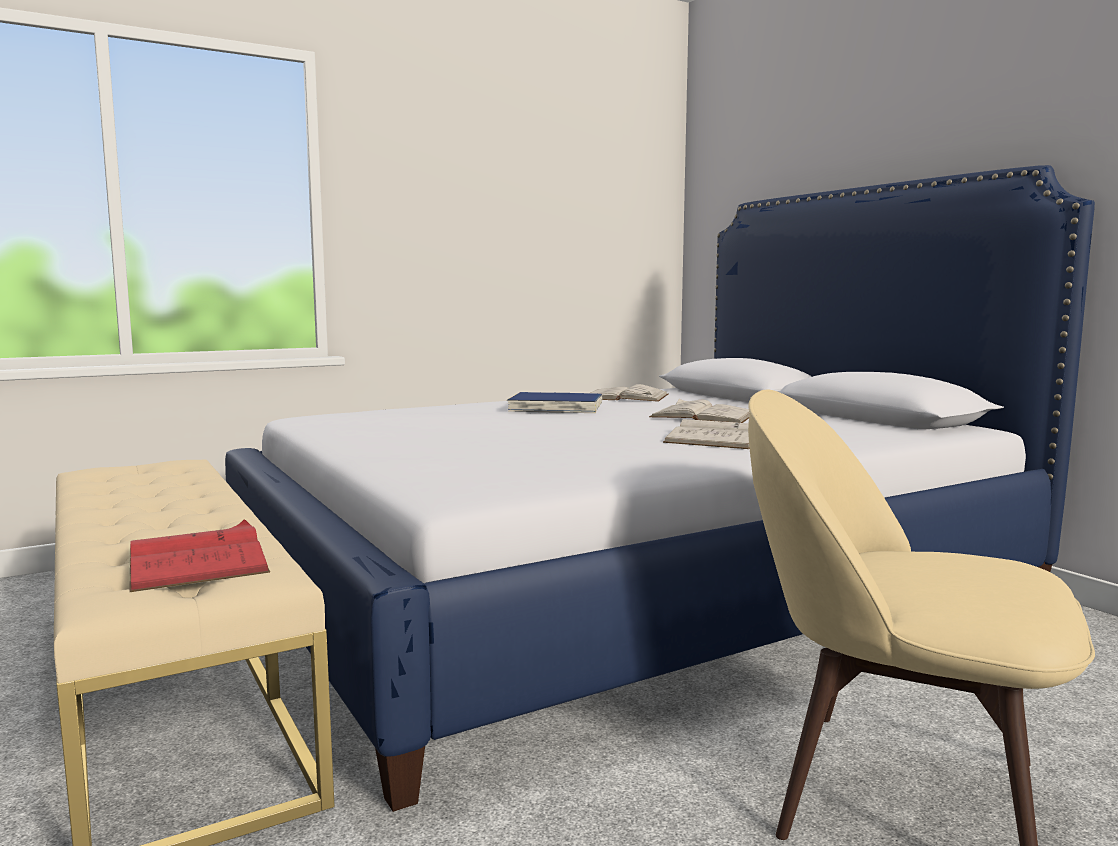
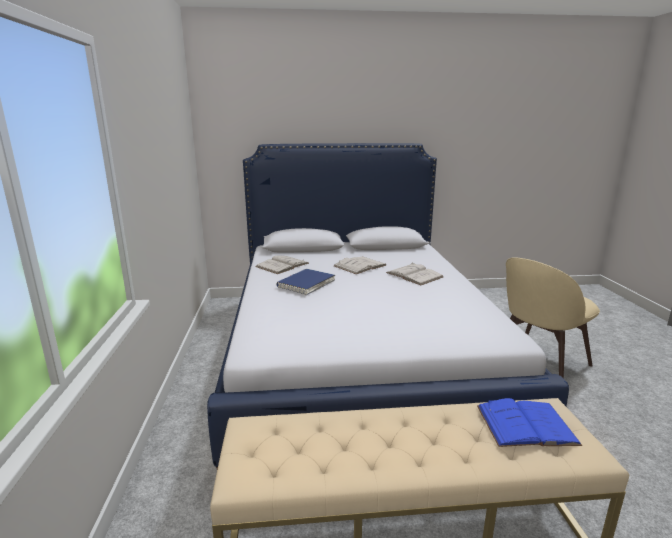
camera: 65 degrees left, 10 degrees up
red book [129,519,270,592] -> blue book [477,398,582,447]

